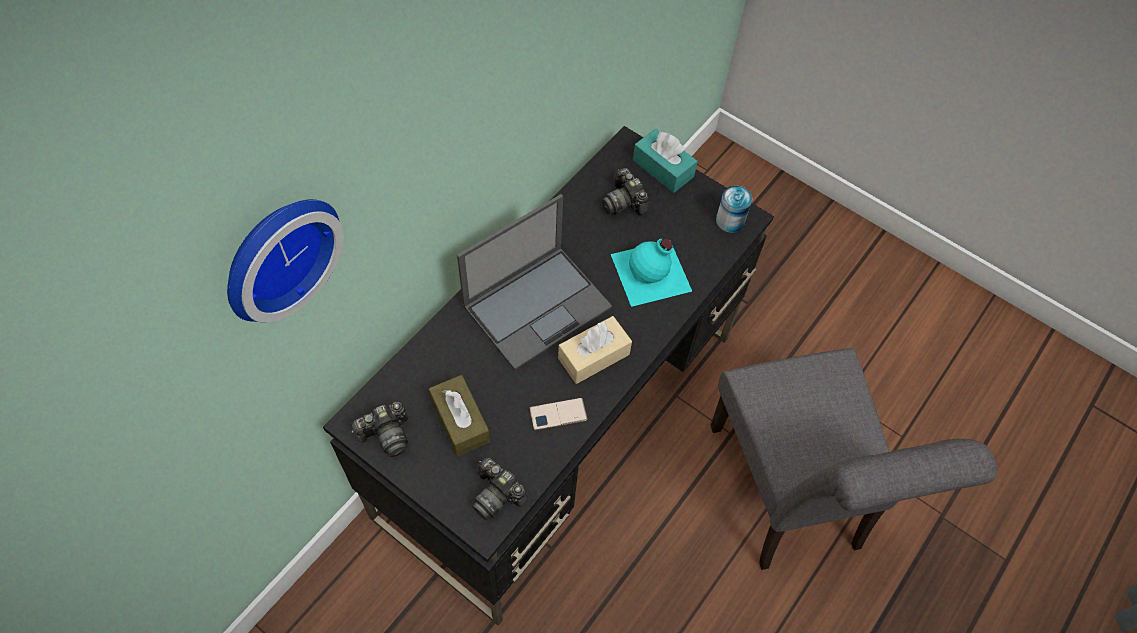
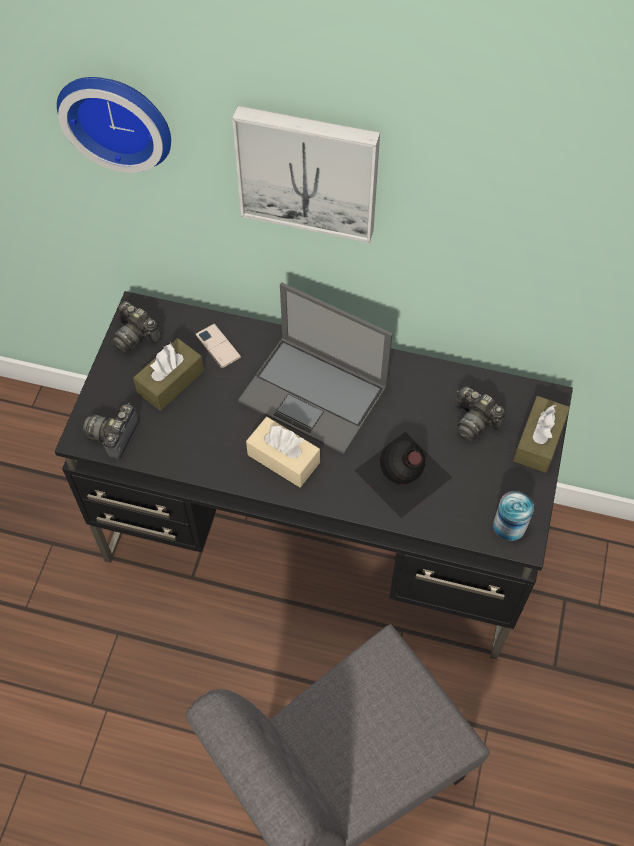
camera: 70 degrees right, 0 degrees up
phone [529,398,588,430] -> phone moved to [195,324,241,368]
camera [602,168,648,215] -> camera turned 90 degrees counterclockwise [455,386,506,441]
turquoise bottle [611,239,692,307] -> black bottle [354,432,452,518]
turquoise tissue box [633,129,698,193] -> brown tissue box [513,396,570,473]
none -> picture [232,106,380,243]

